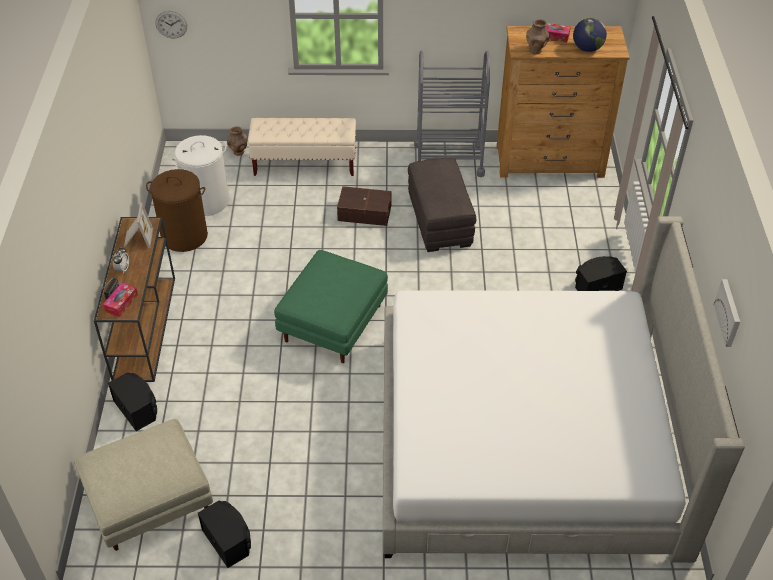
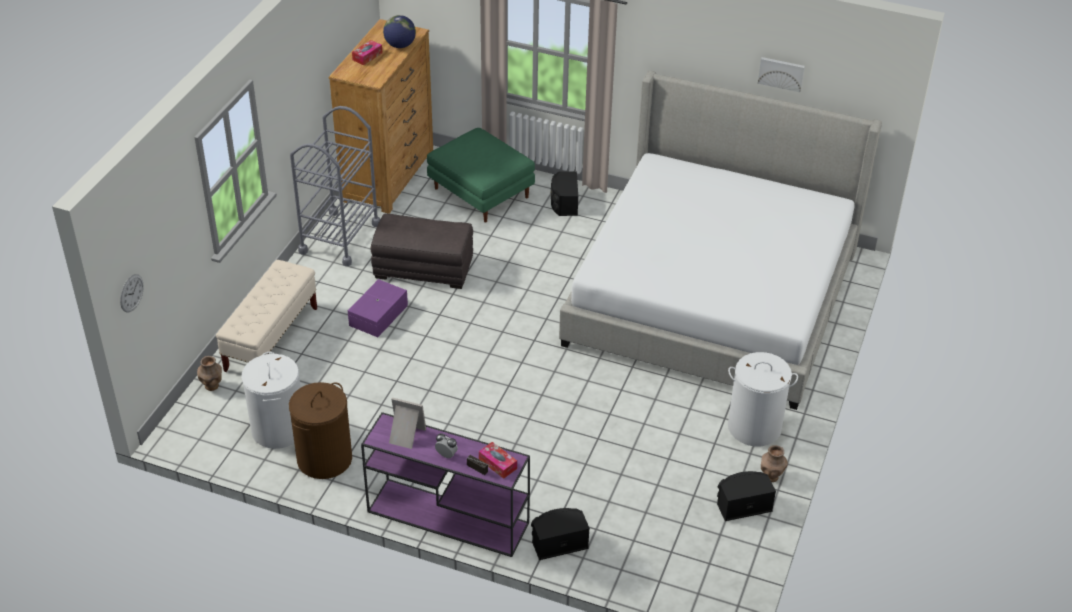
camera: 70 degrees left, 5 degrees down
beige ottoman [75,419,213,551] -> none
brown console table [94,217,175,382] -> purple console table [361,412,530,557]
green ottoman [274,250,388,363] -> green ottoman moved to [427,128,535,223]
brown storage box [337,186,392,226] -> purple storage box [348,279,408,337]
brown vase [526,19,549,54] -> brown vase moved to [761,445,788,482]
none -> white laundry basket [728,352,798,446]

